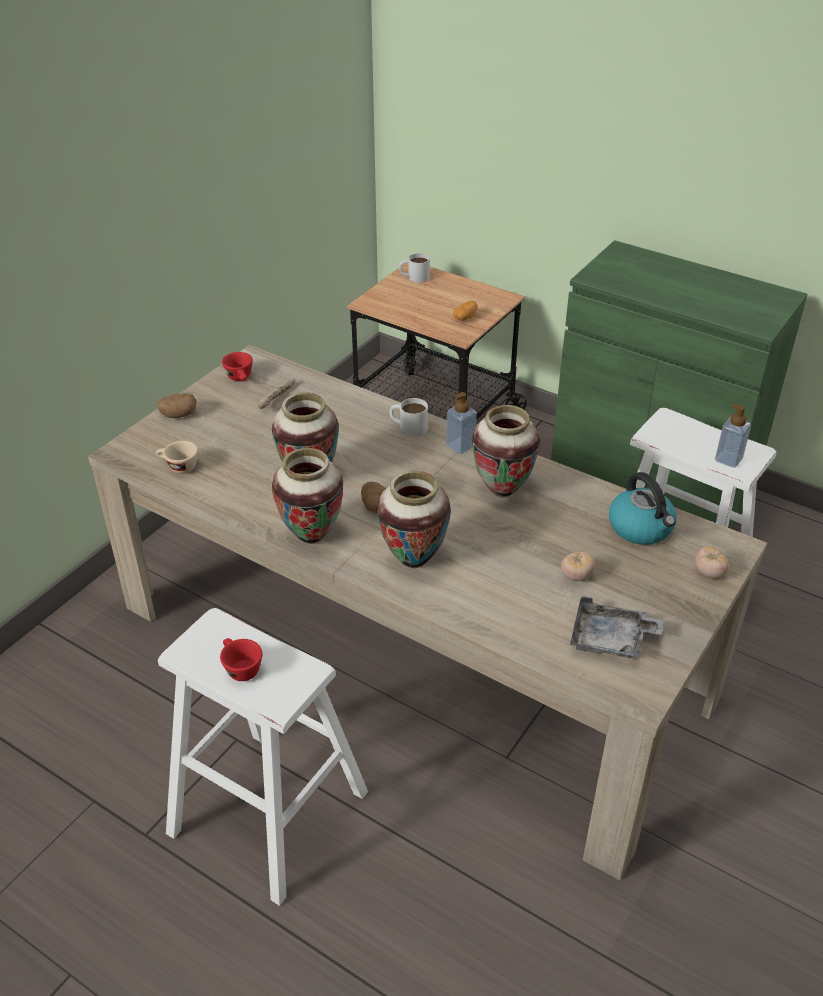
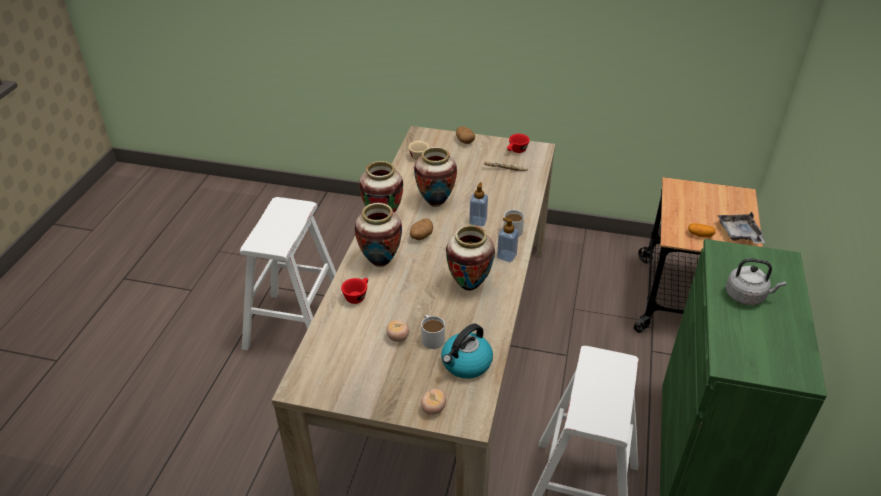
camera: 70 degrees right, 0 degrees up
red cup [220,638,262,681] -> red cup moved to [341,278,368,304]
white mug [399,253,430,283] -> white mug moved to [421,315,445,349]
grey tray [570,596,664,658] -> grey tray moved to [717,212,765,244]
soap dispenser [715,404,751,468] -> soap dispenser moved to [469,182,488,227]
none -> grey kettle [726,258,786,305]

